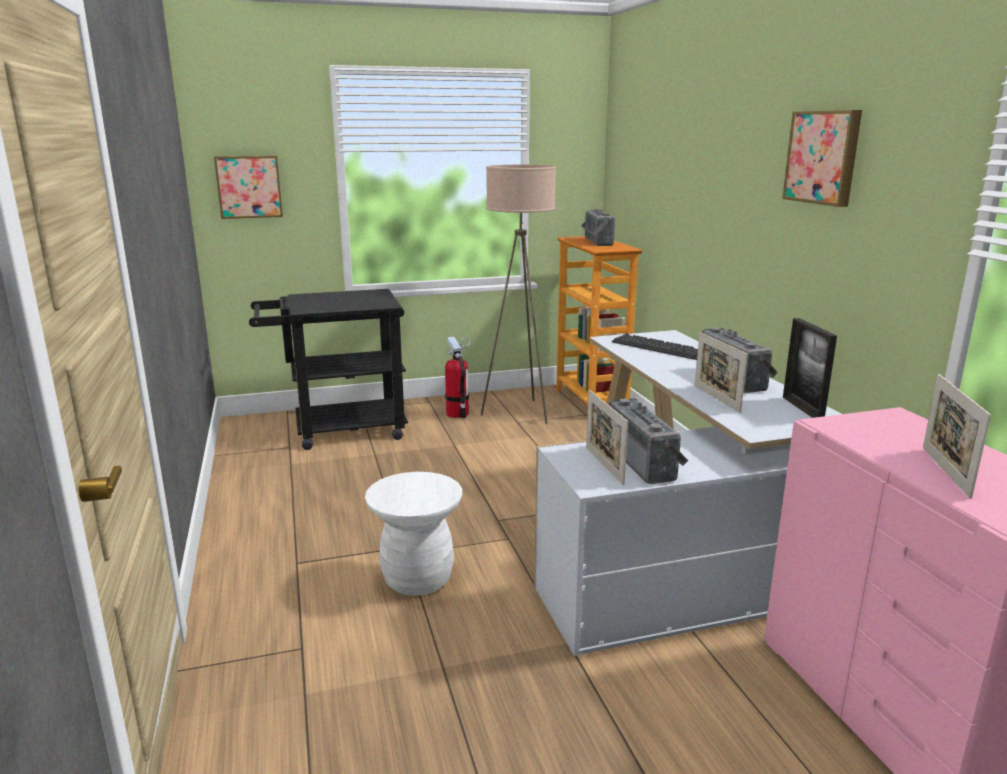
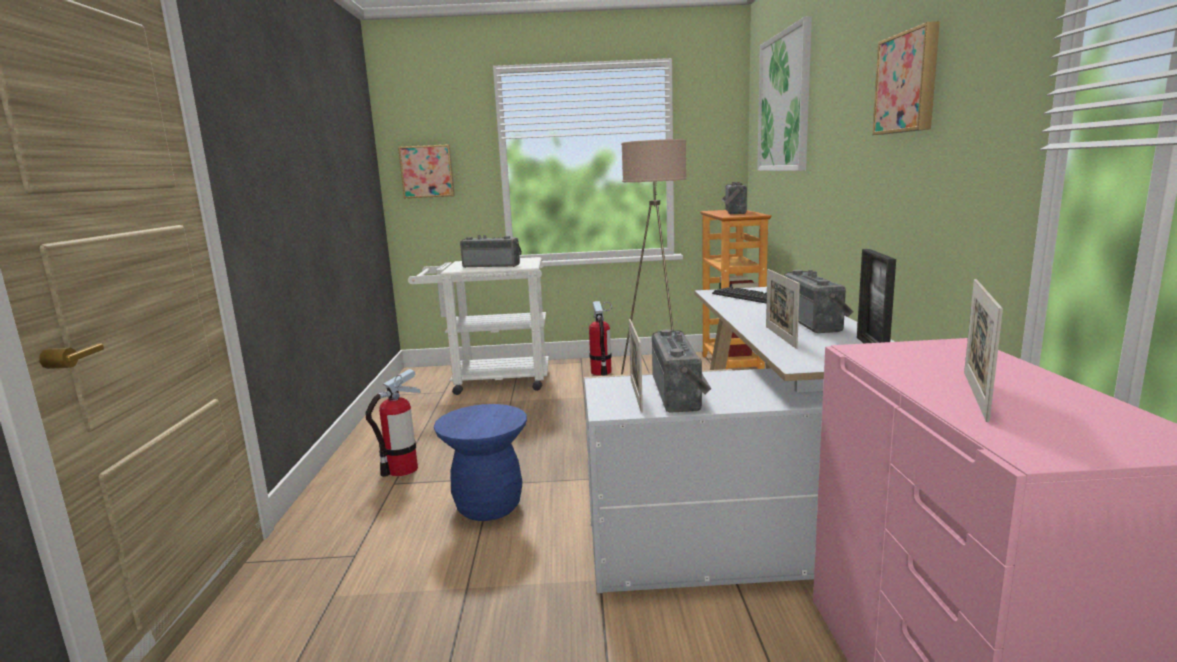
camera: 15 degrees right, 5 degrees down
black cart [249,289,408,450] -> white cart [408,257,549,395]
white stool [365,472,462,596] -> blue stool [434,404,527,521]
none -> fire extinguisher [365,369,421,477]
none -> radio [460,235,522,268]
none -> picture [757,16,812,171]

